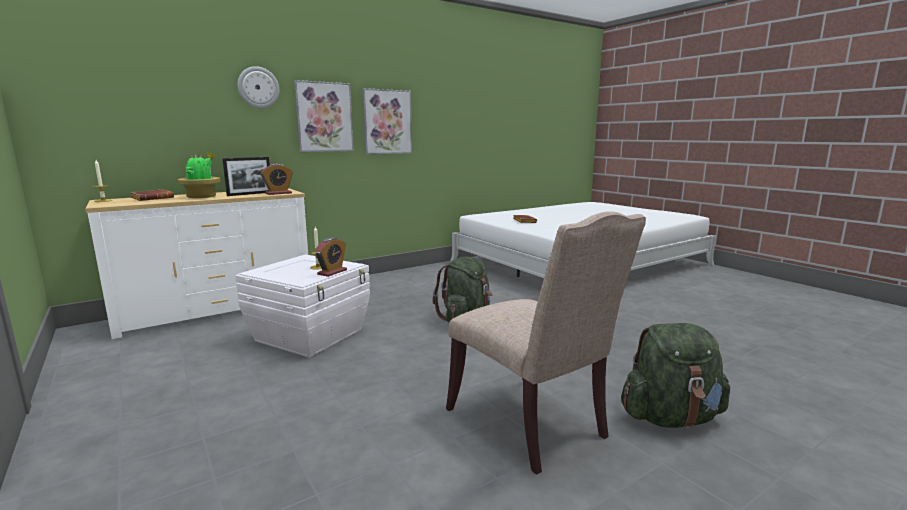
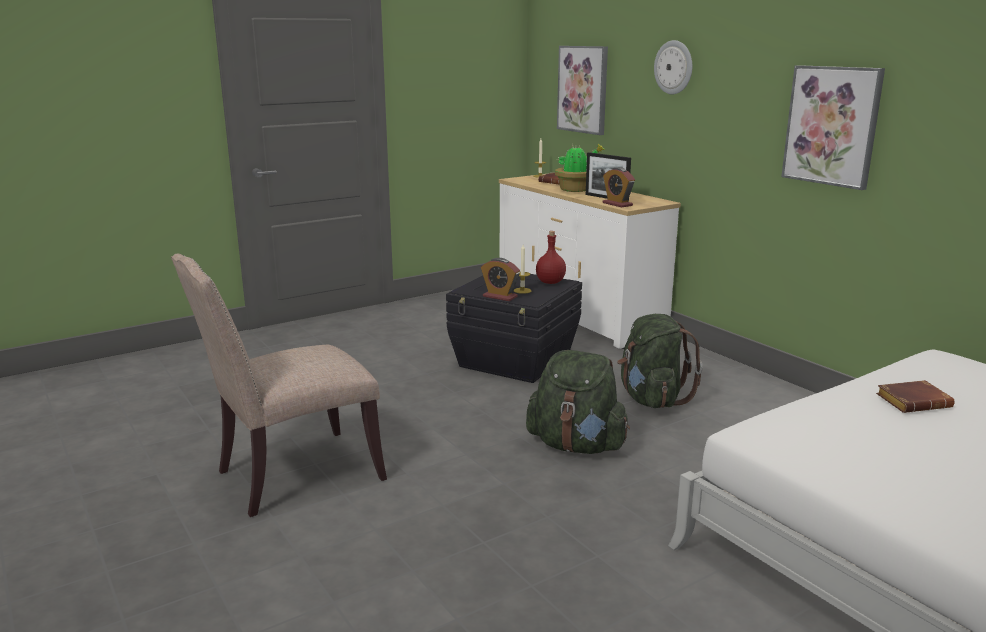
camera: 90 degrees right, 5 degrees up
white storage box [235,254,370,358] -> black storage box [446,274,582,383]
picture [294,80,354,152] -> picture moved to [557,46,608,135]
green backpack [621,323,730,428] -> green backpack moved to [617,314,703,408]
none -> red bottle [536,231,566,284]

